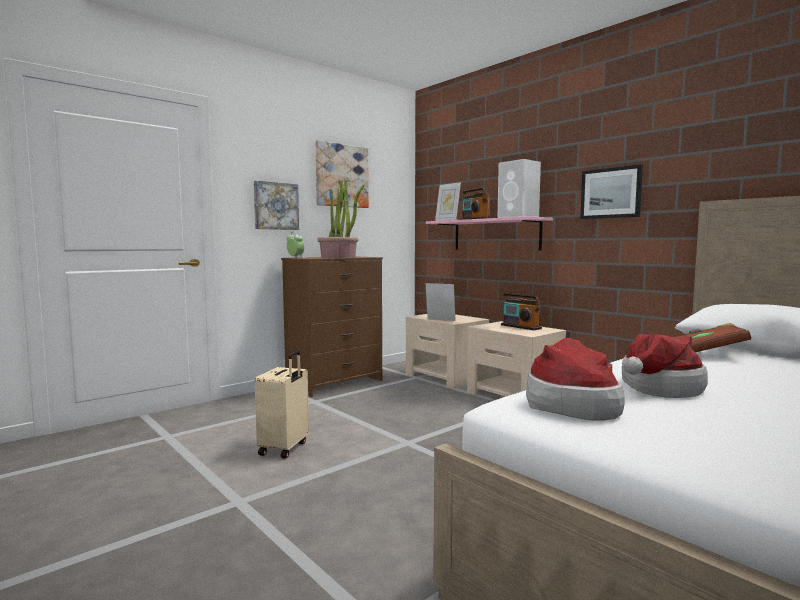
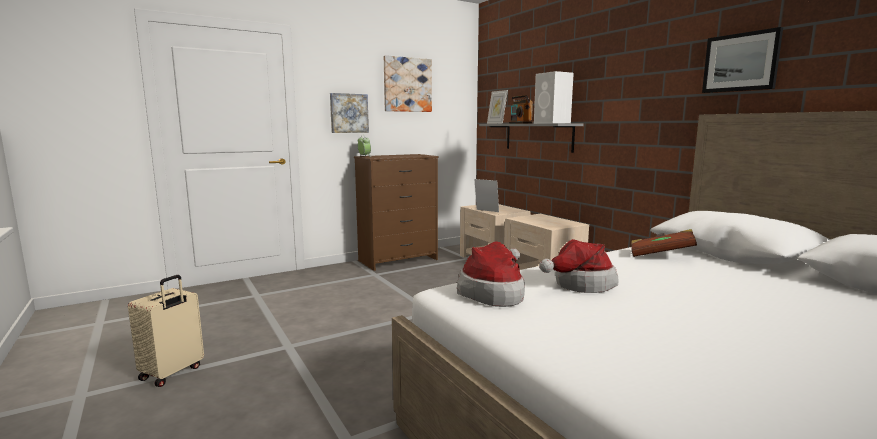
camera: 10 degrees right, 5 degrees up
beige suitcase [255,350,309,459] -> beige suitcase moved to [128,275,204,387]
potted plant [317,180,364,258] -> none
pink shelf [426,216,553,250] -> grey shelf [479,123,584,153]
radio [501,293,542,330] -> none
picture [580,164,643,219] -> picture moved to [702,27,783,93]

